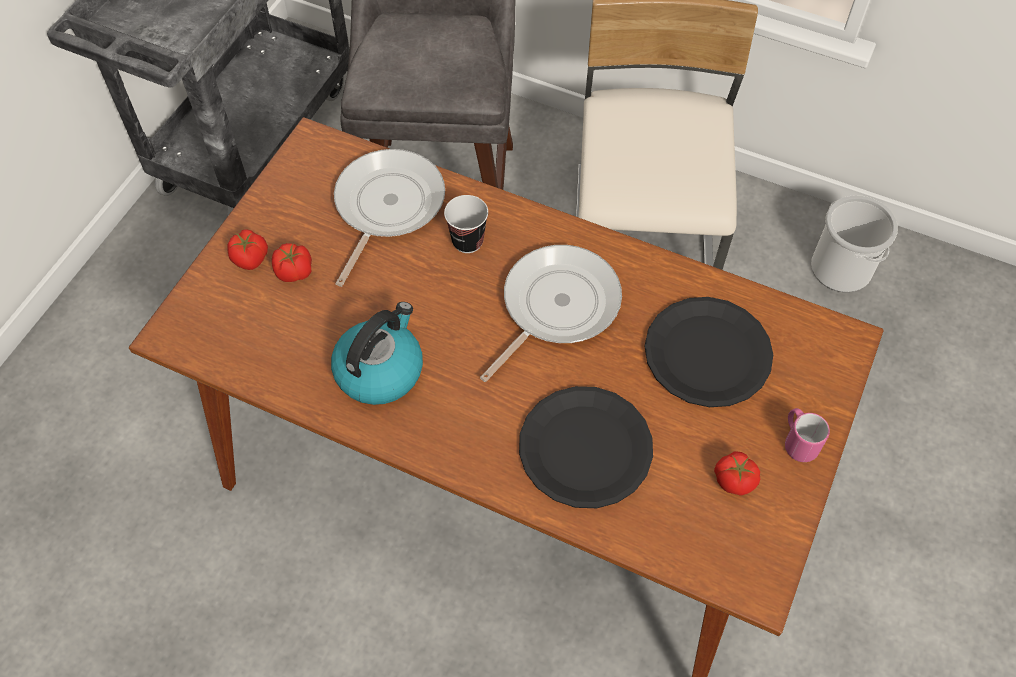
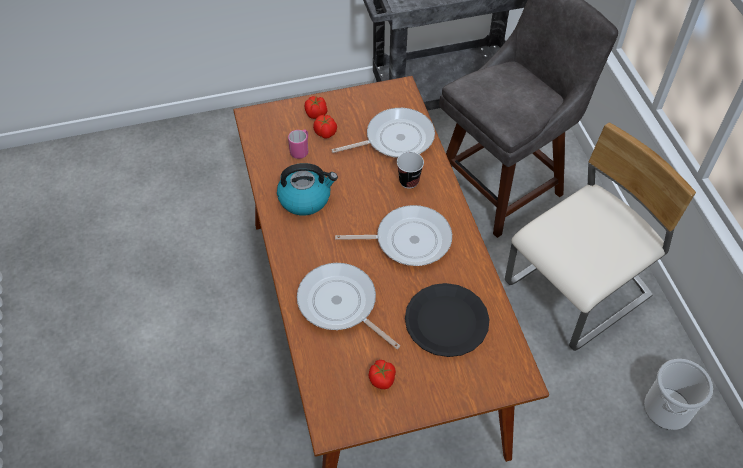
camera: 50 degrees right, 5 degrees down
black plate [519,386,653,508] -> frying pan [297,263,400,349]
pink mug [785,408,830,462] -> pink mug moved to [288,129,309,159]

